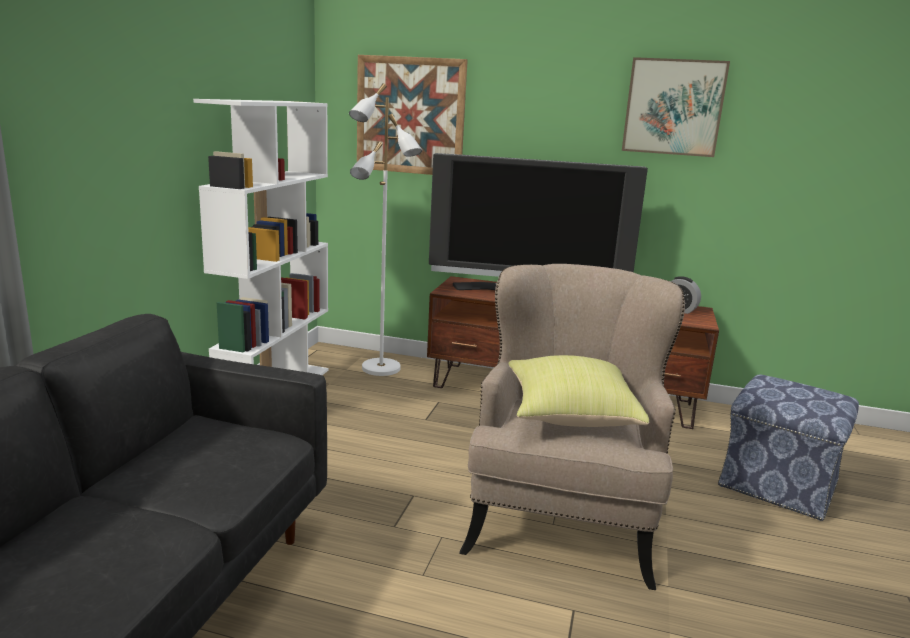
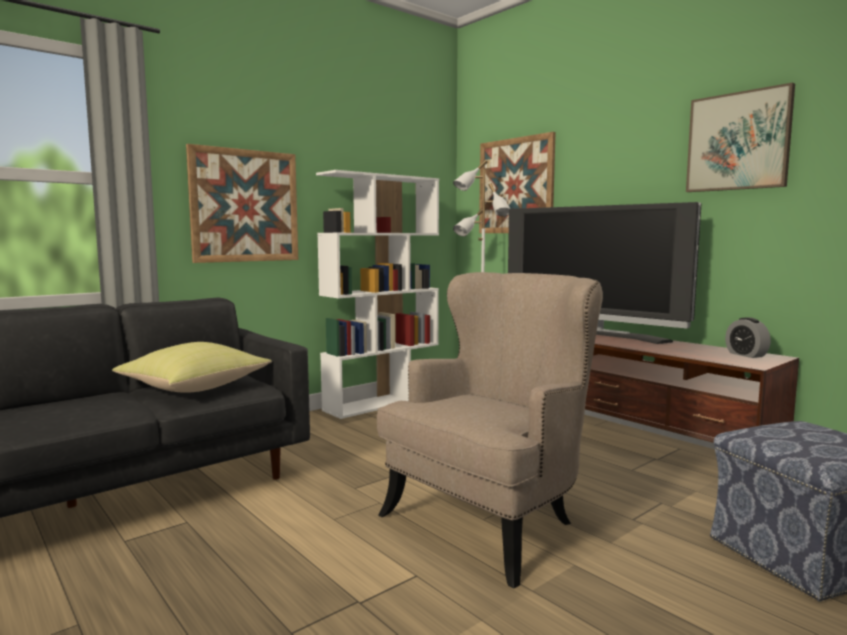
camera: 35 degrees right, 10 degrees down
yellow pillow [509,355,649,427] -> yellow pillow moved to [112,342,271,393]
none -> picture [186,144,298,263]

